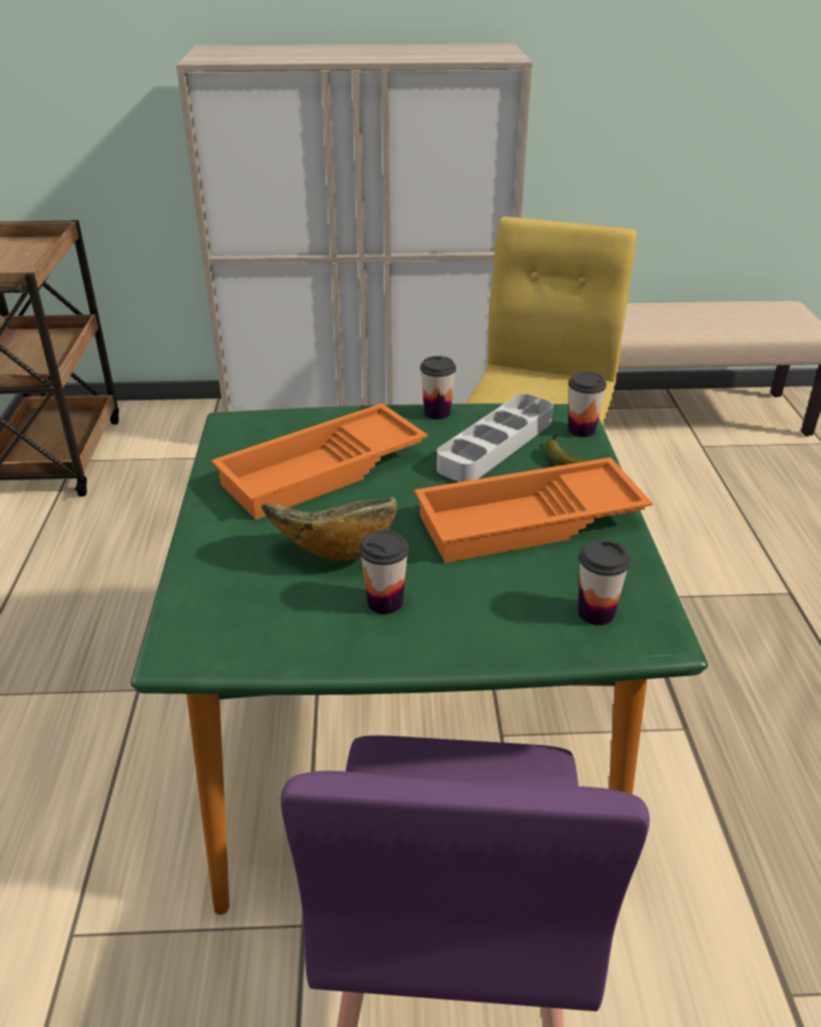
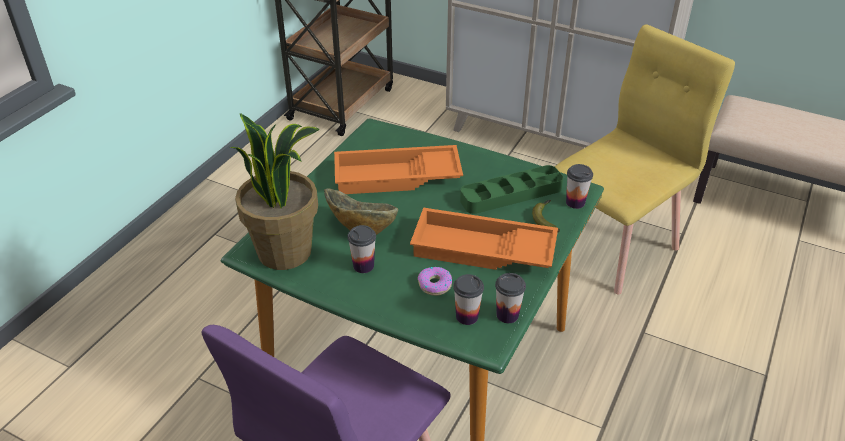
camera: 30 degrees right, 5 degrees up
cup [420,356,456,420] -> cup moved to [495,273,526,323]
grey tray [437,394,553,482] -> green tray [460,165,563,214]
none -> potted plant [230,113,320,270]
none -> donut [418,267,452,296]

